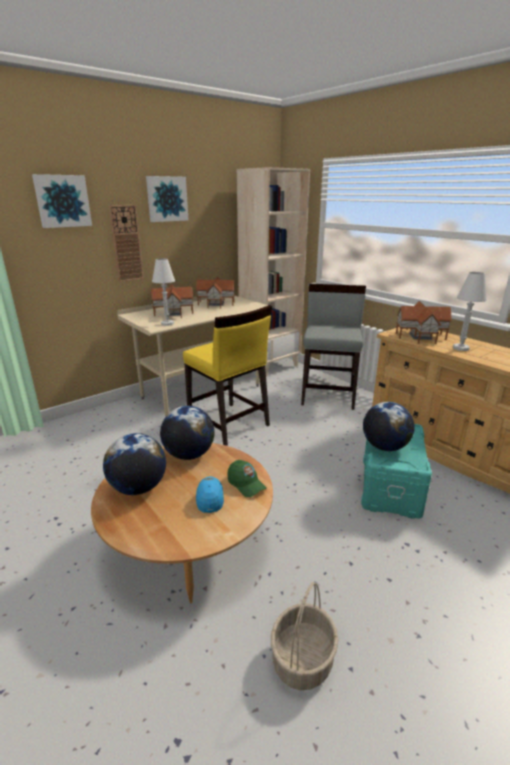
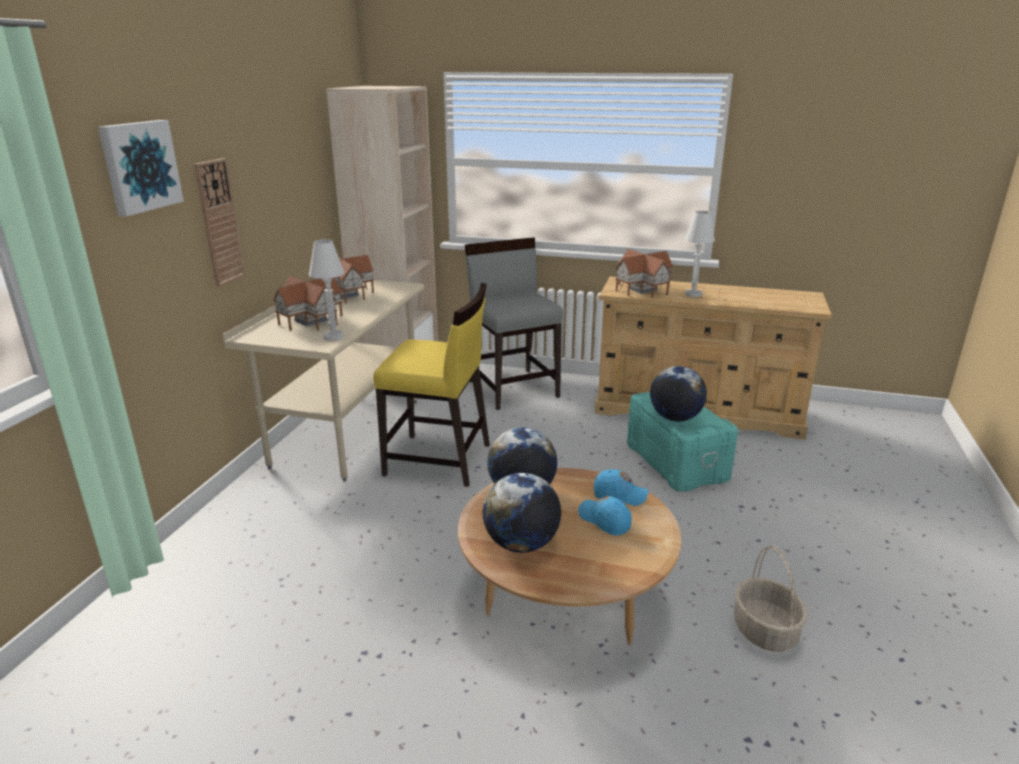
camera: 35 degrees left, 0 degrees up
picture [146,176,188,222] -> none
green cap [227,460,267,497] -> blue cap [594,469,648,506]

